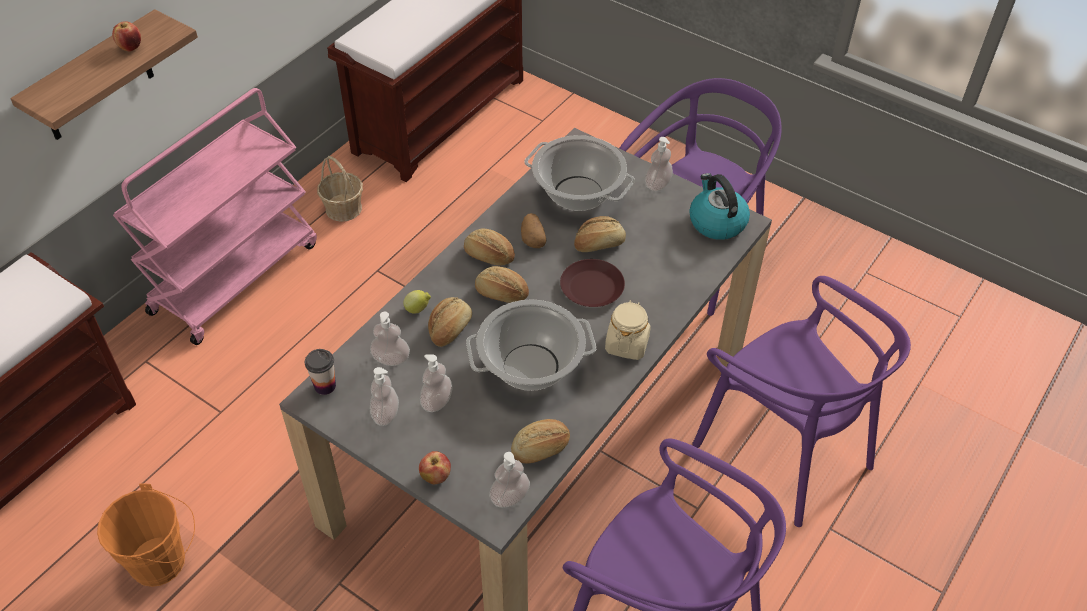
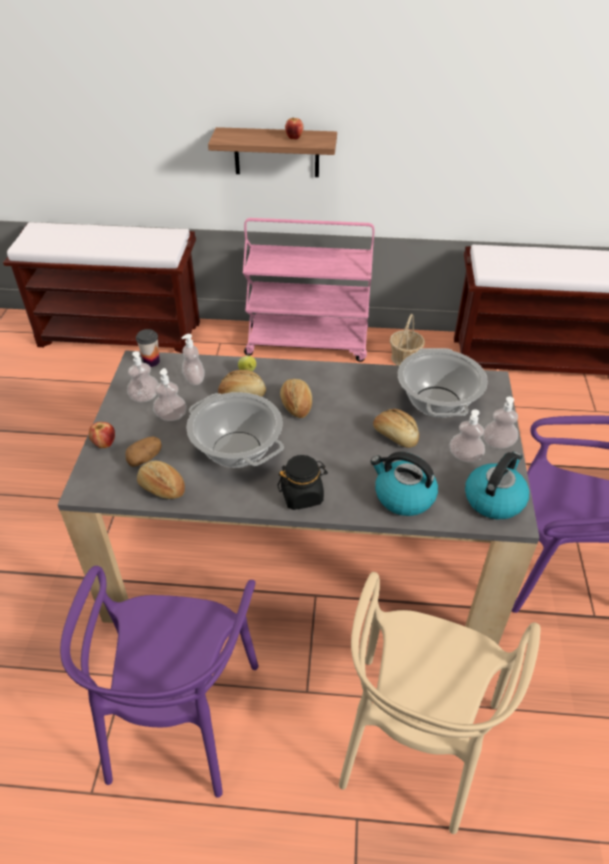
camera: 60 degrees right, 5 degrees down
orange bucket [97,484,195,587] -> none
bread [464,229,515,265] -> none
soap dispenser [489,452,530,508] -> soap dispenser moved to [450,409,485,463]
potato [521,213,546,248] -> potato moved to [125,436,162,467]
brown plate [560,259,625,307] -> none
beige jar [605,300,651,360] -> black jar [277,455,328,510]
purple chair [692,276,911,527] -> beige chair [339,572,540,834]
none -> kettle [370,452,438,516]

